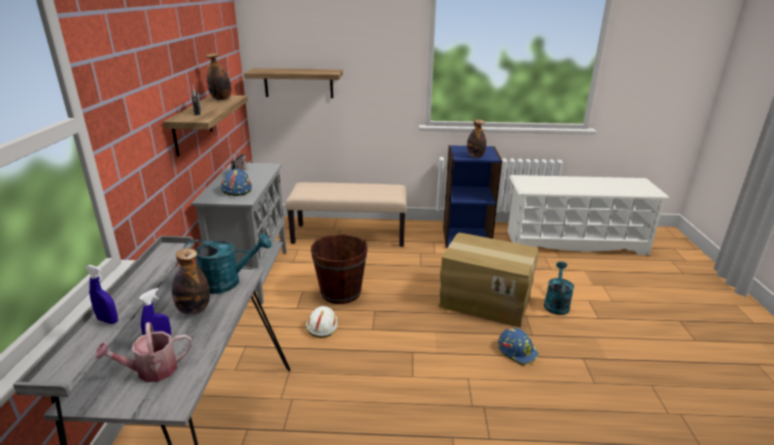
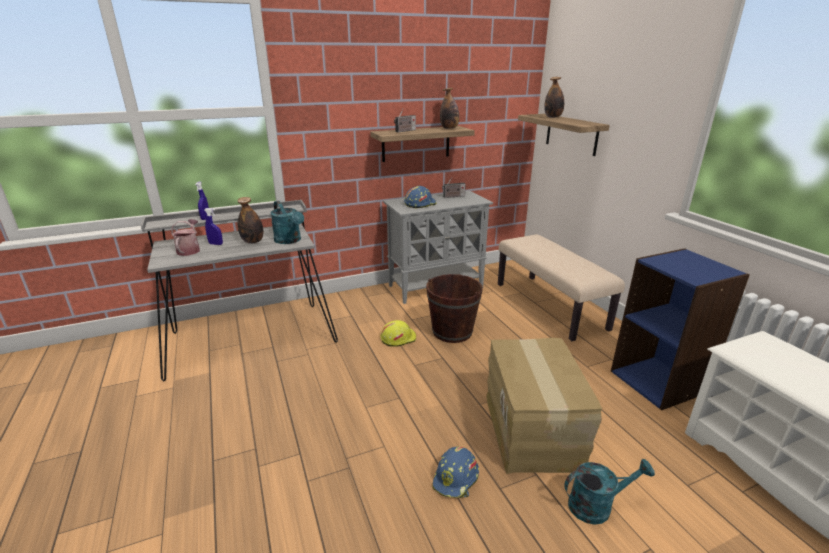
camera: 65 degrees right, 0 degrees up
watering can [95,322,192,382] -> watering can turned 45 degrees clockwise [171,219,200,256]
white hard hat [306,306,338,338] -> yellow hard hat [380,320,416,347]
bottle [467,119,486,158] -> bottle moved to [544,77,564,118]

